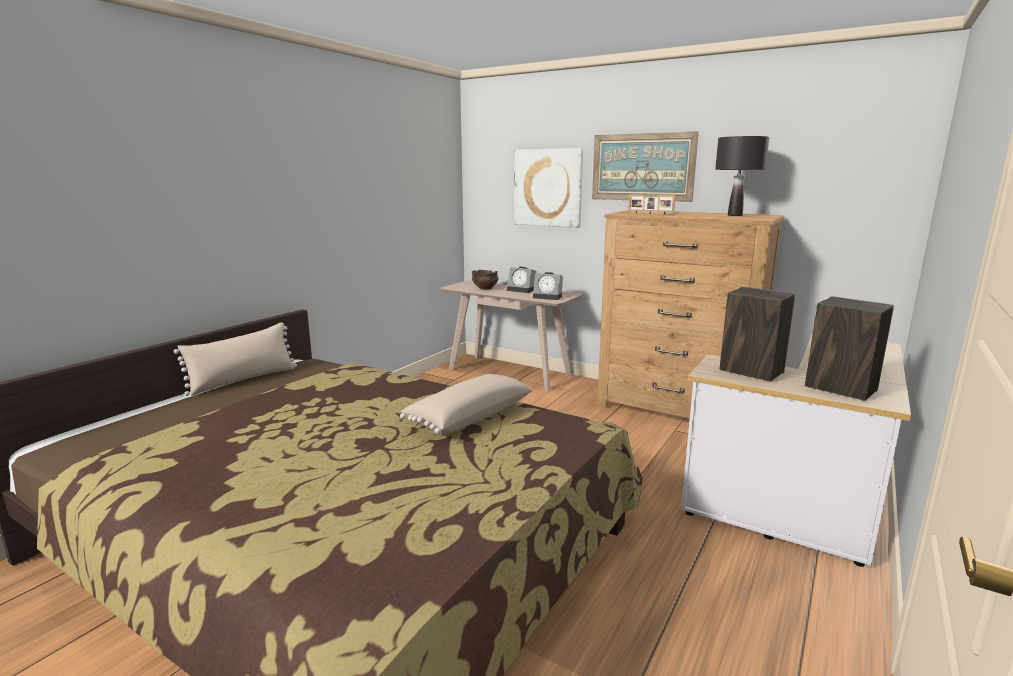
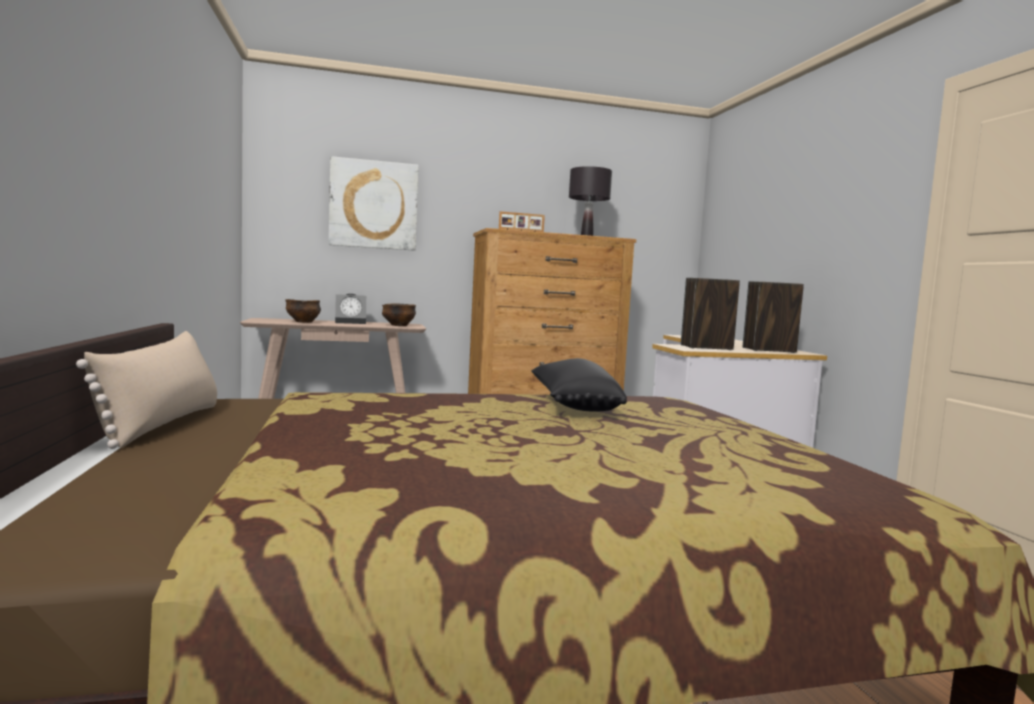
camera: 45 degrees left, 10 degrees down
beige pillow [400,374,532,434] -> black pillow [531,358,627,412]
alarm clock [533,272,563,300] -> bowl [382,303,416,326]
picture [592,132,699,202] -> none

